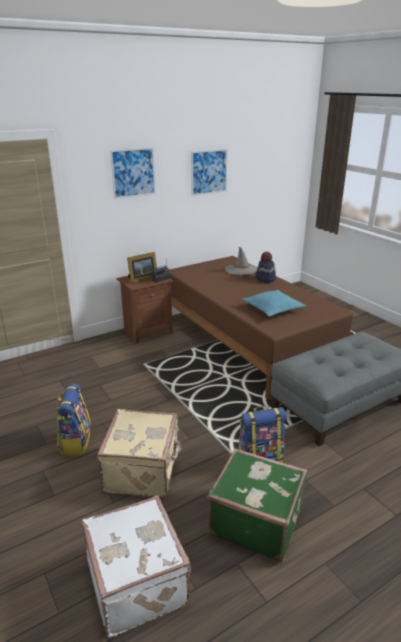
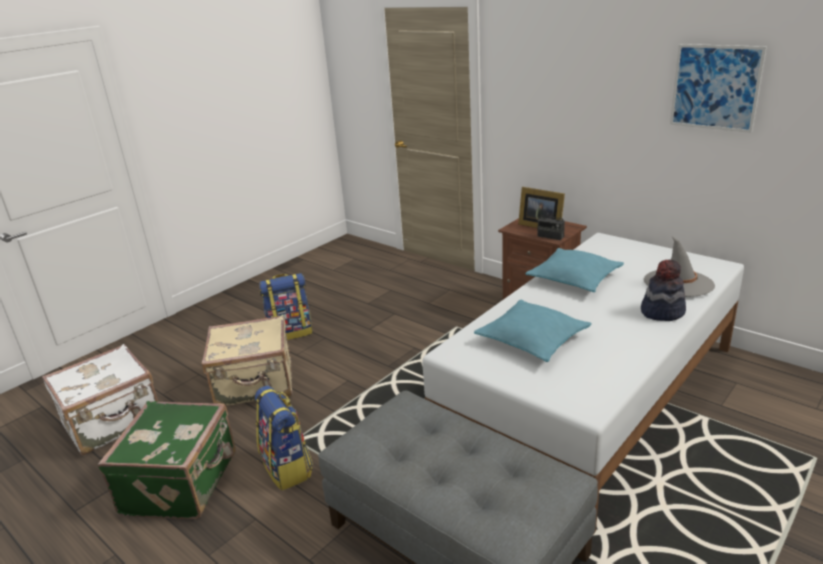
camera: 75 degrees right, 0 degrees up
picture [110,147,156,199] -> none
brown bed [168,256,353,400] -> white bed [422,233,744,533]
none -> turquoise pillow [526,248,624,292]

